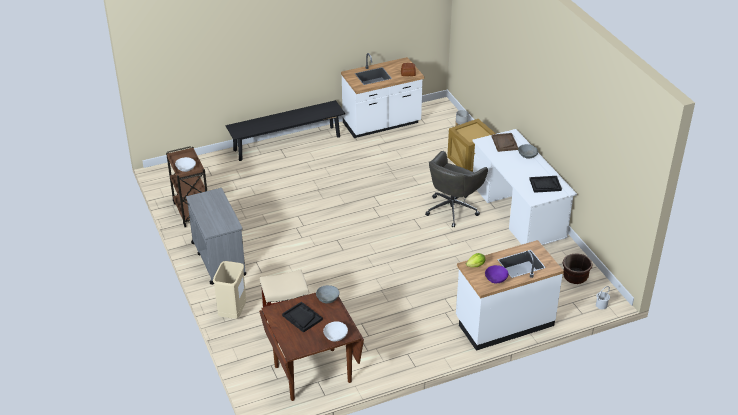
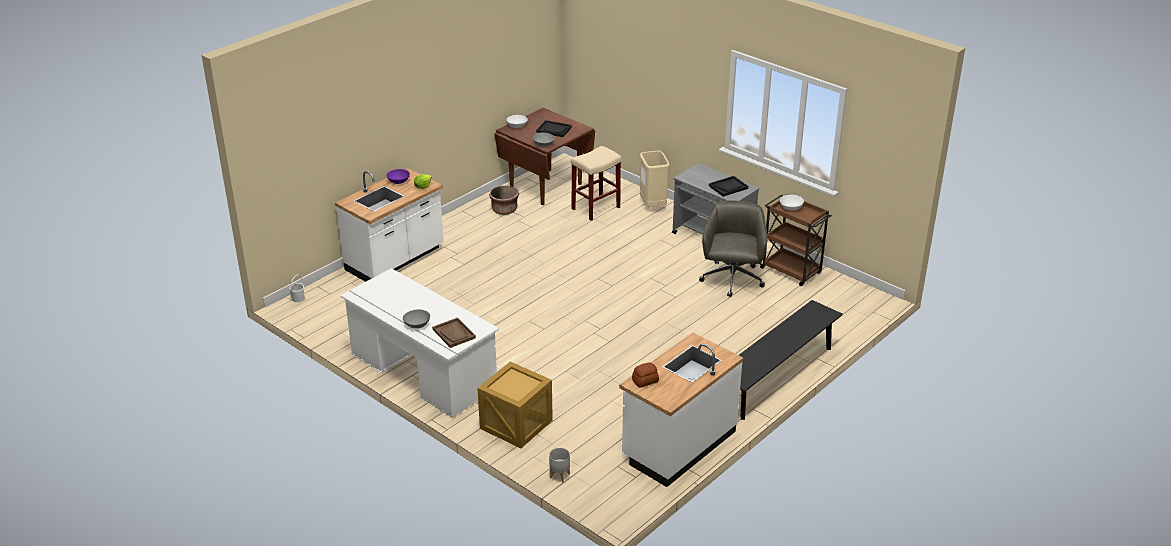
camera: 155 degrees right, 5 degrees down
grey office chair [425,151,488,228] -> grey office chair moved to [699,200,767,297]
black tray [529,176,562,193] -> black tray moved to [709,176,748,197]
brown planter [563,253,592,284] -> brown planter moved to [489,186,519,215]

